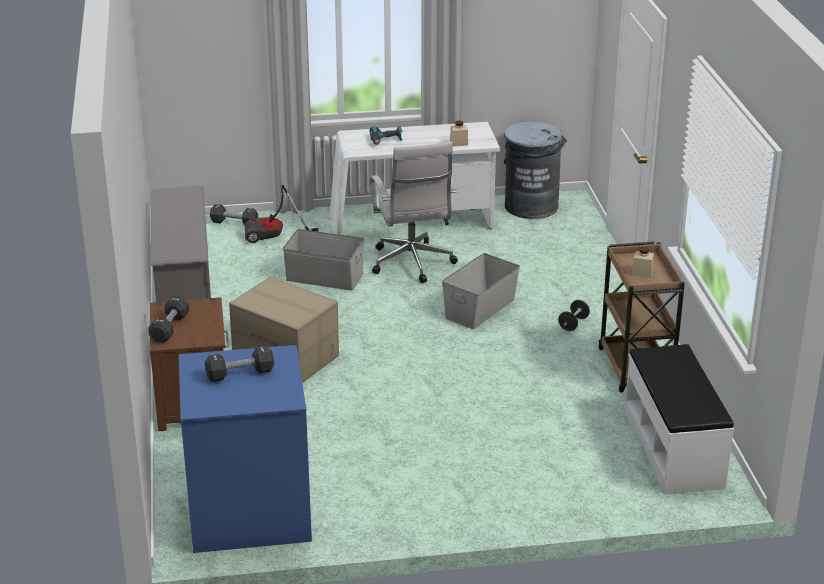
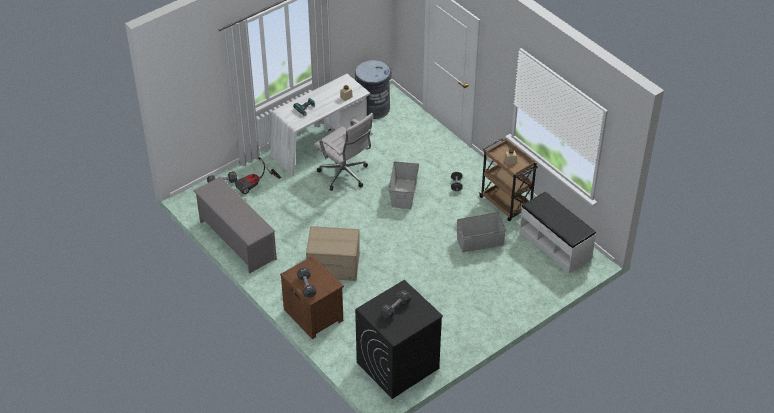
camera: 30 degrees left, 15 degrees up
blue washing machine [179,345,312,553] -> black washing machine [355,280,443,399]
grey storage box [283,229,364,291] -> grey storage box moved to [457,212,506,252]

